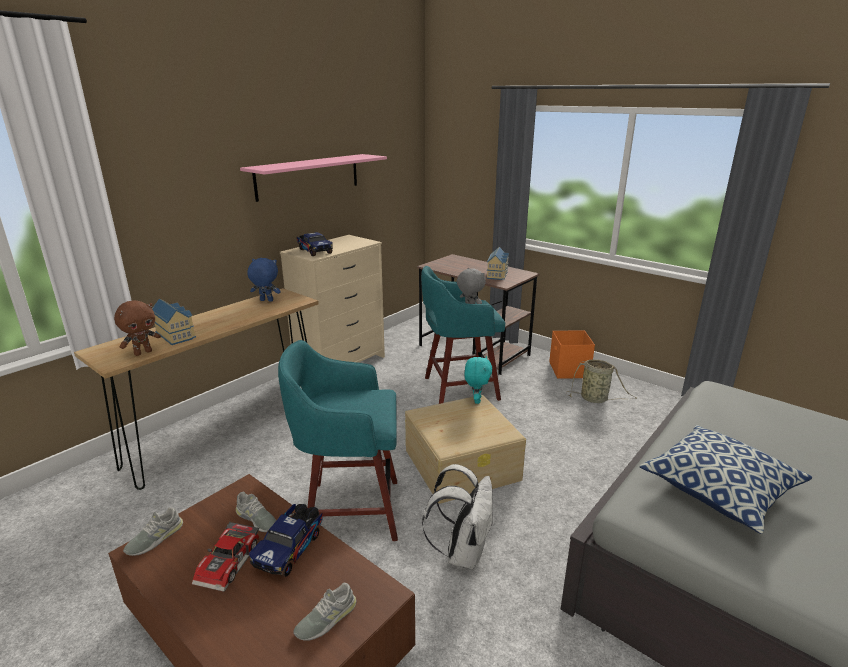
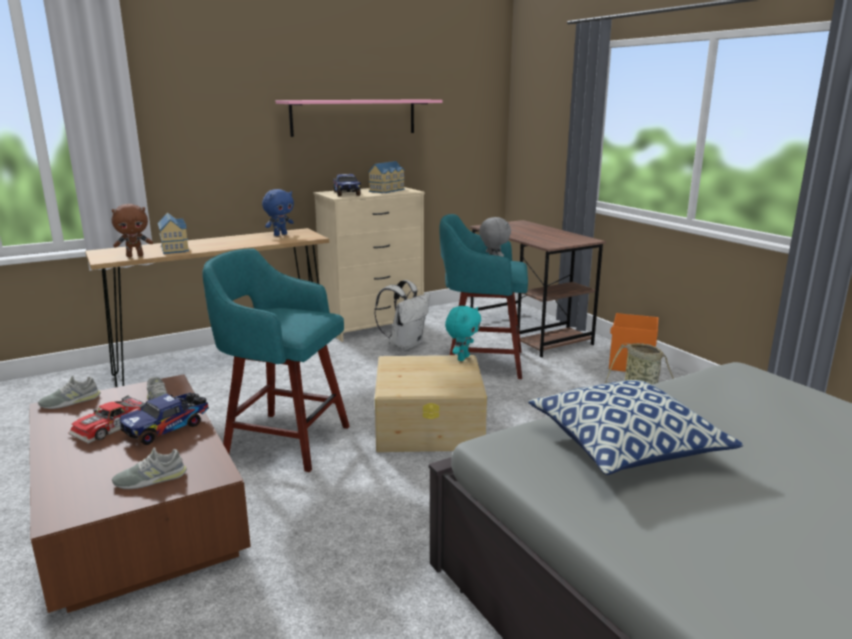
camera: 20 degrees right, 5 degrees down
blue plush toy [247,258,281,301] -> blue plush toy turned 105 degrees clockwise [262,189,294,236]
white backpack [422,464,493,569] -> white backpack moved to [374,280,430,350]
toy house [486,247,509,280] -> toy house moved to [368,161,405,193]

